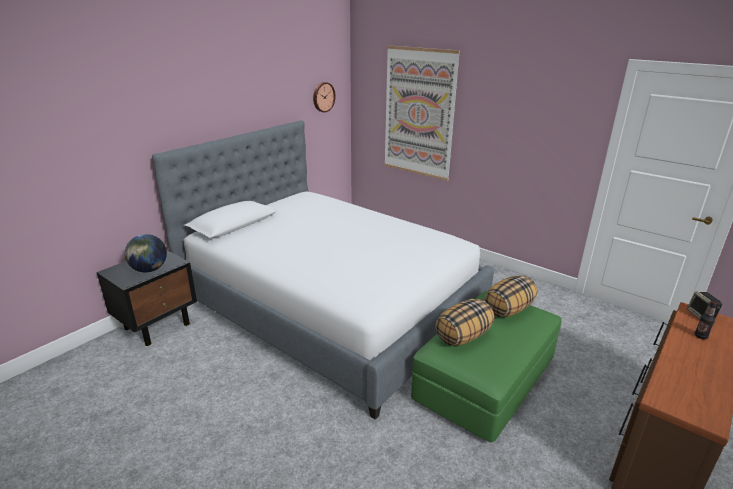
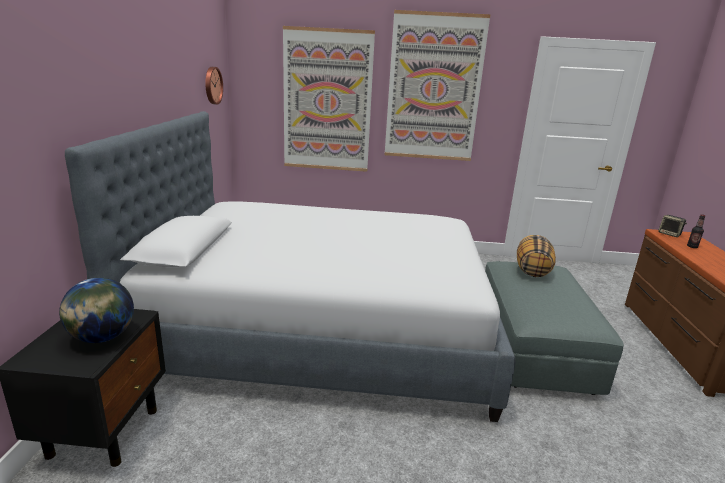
camera: 35 degrees left, 5 degrees down
green ottoman [411,291,562,442] -> grey ottoman [485,261,624,395]
pillow [435,299,494,346] -> none
none -> picture [385,10,491,161]

